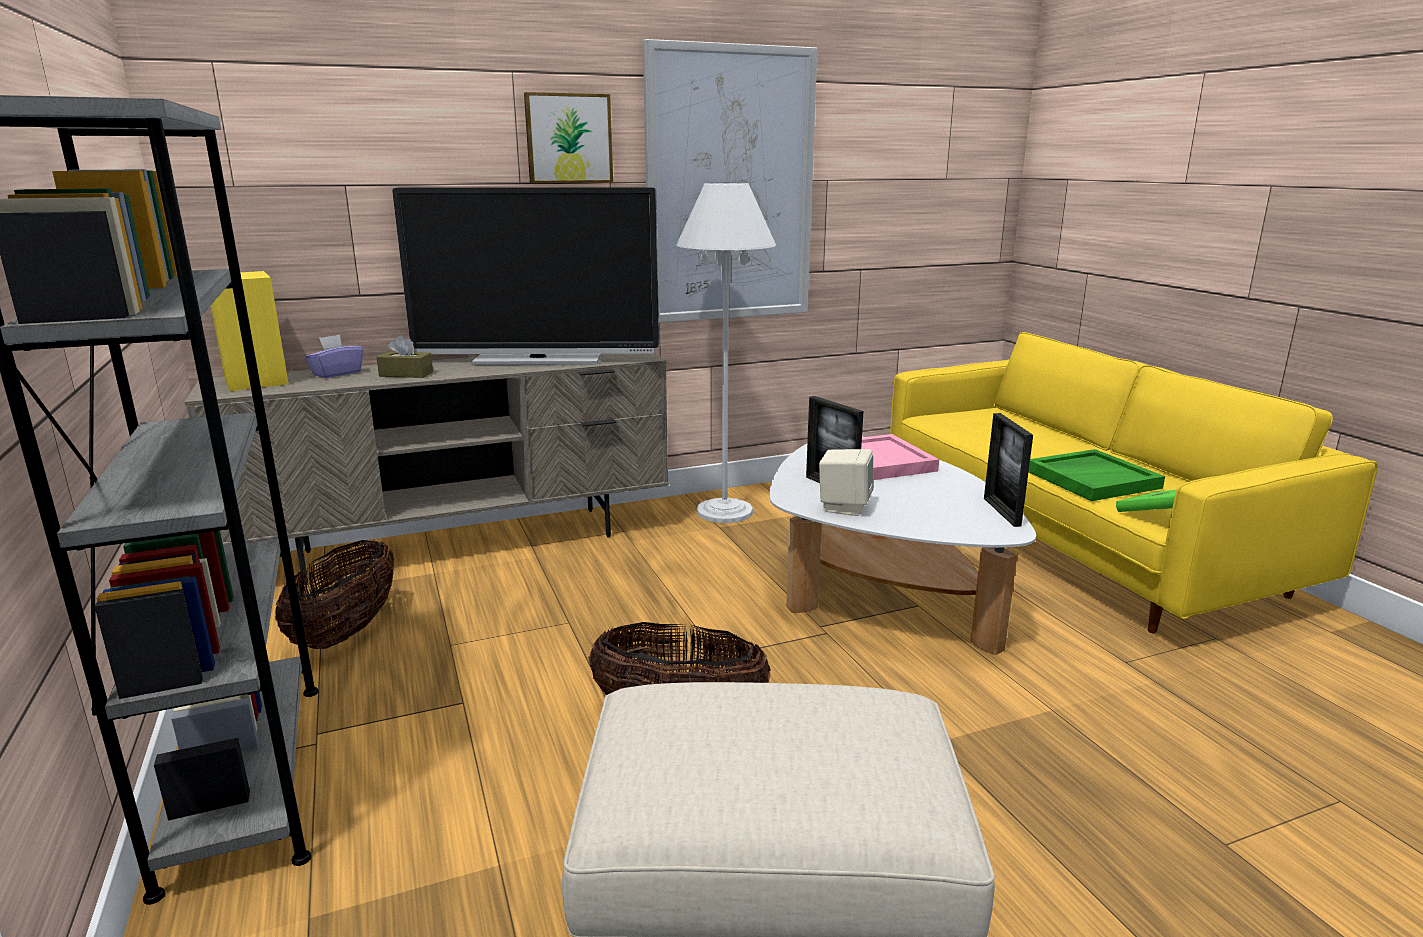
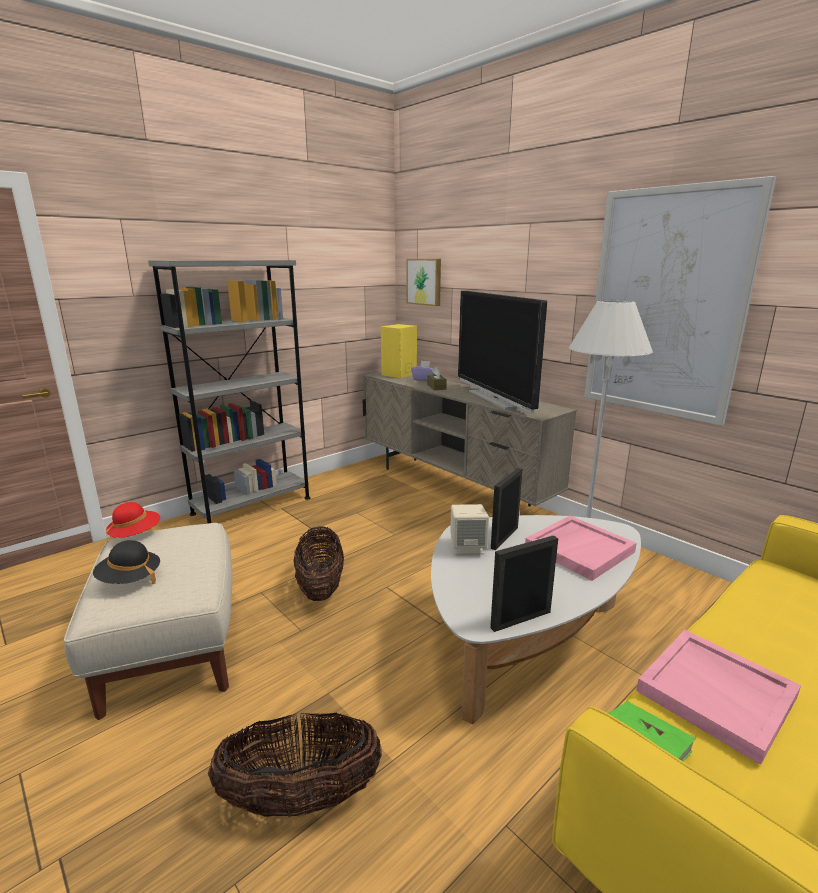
camera: 70 degrees right, 0 degrees up
basket [275,540,394,649] -> basket moved to [208,712,382,818]
picture [524,92,613,183] -> picture moved to [406,259,441,306]
green tray [1029,449,1165,501] -> pink tray [636,630,801,765]
none -> black hat [93,540,160,584]
none -> red hat [106,502,160,542]

